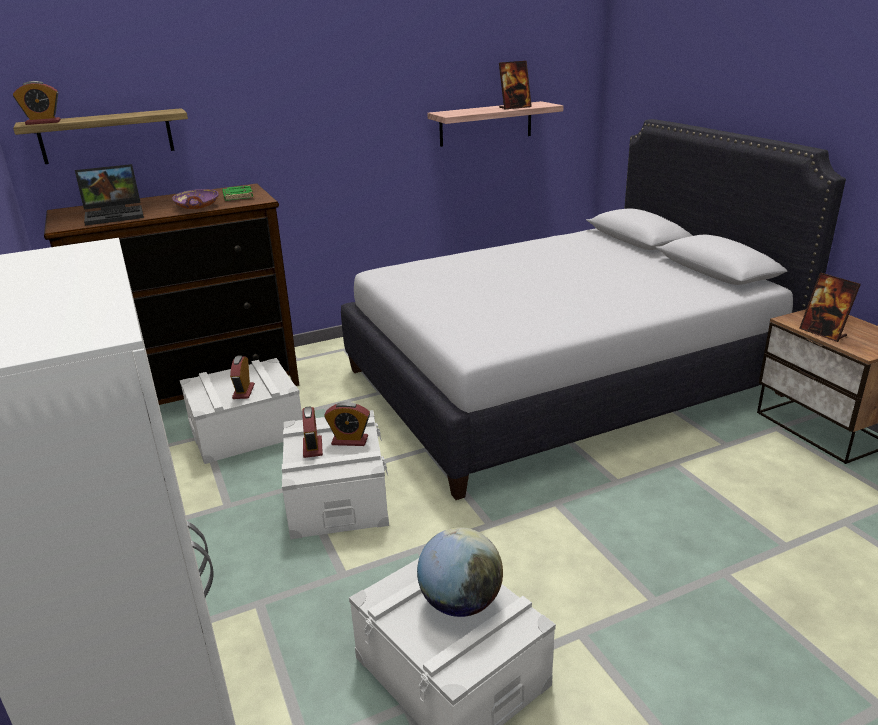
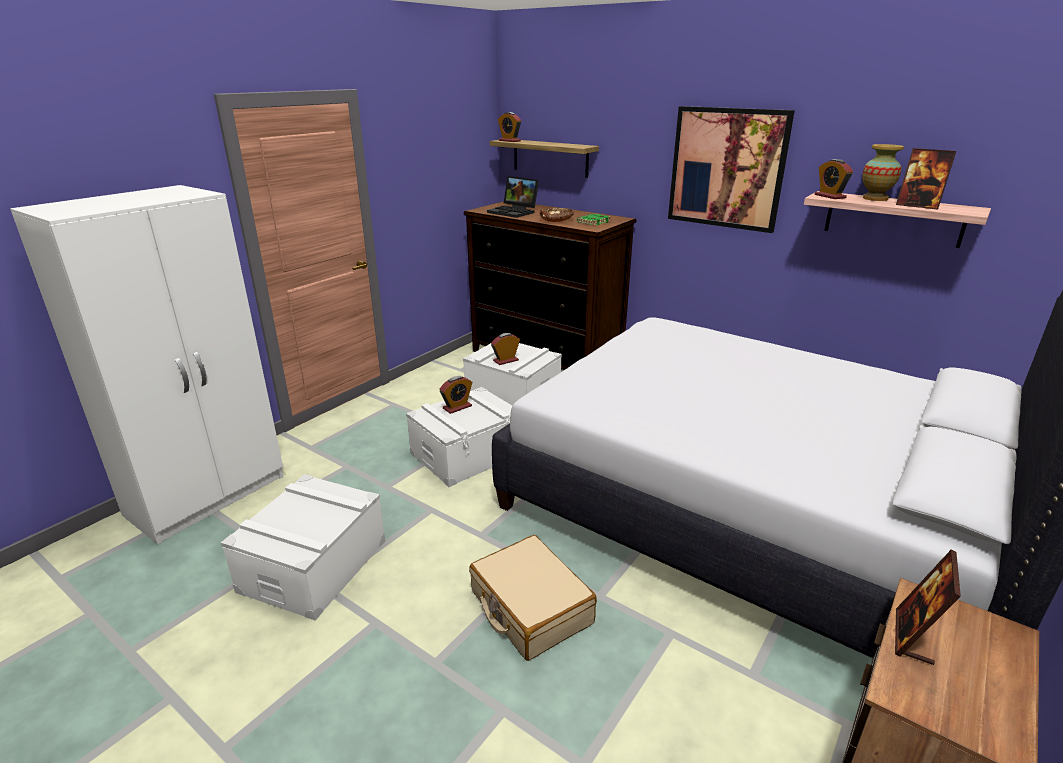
camera: 60 degrees right, 0 degrees up
purple bowl [172,189,219,209] -> brown bowl [540,208,574,222]
alarm clock [324,402,370,446] -> alarm clock moved to [815,159,853,199]
globe [417,527,503,617] -> none
none -> beige suitcase [469,535,597,661]
none -> picture [668,106,795,233]
none -> vase [862,144,904,201]

